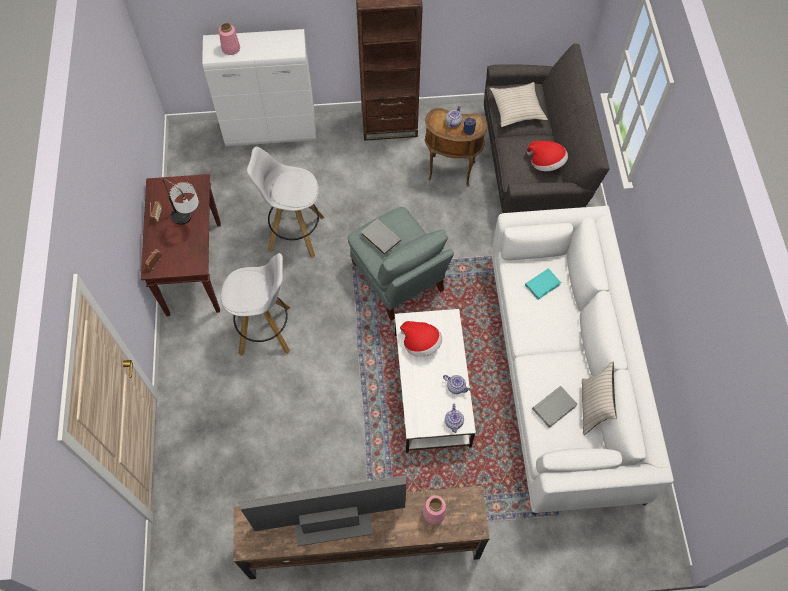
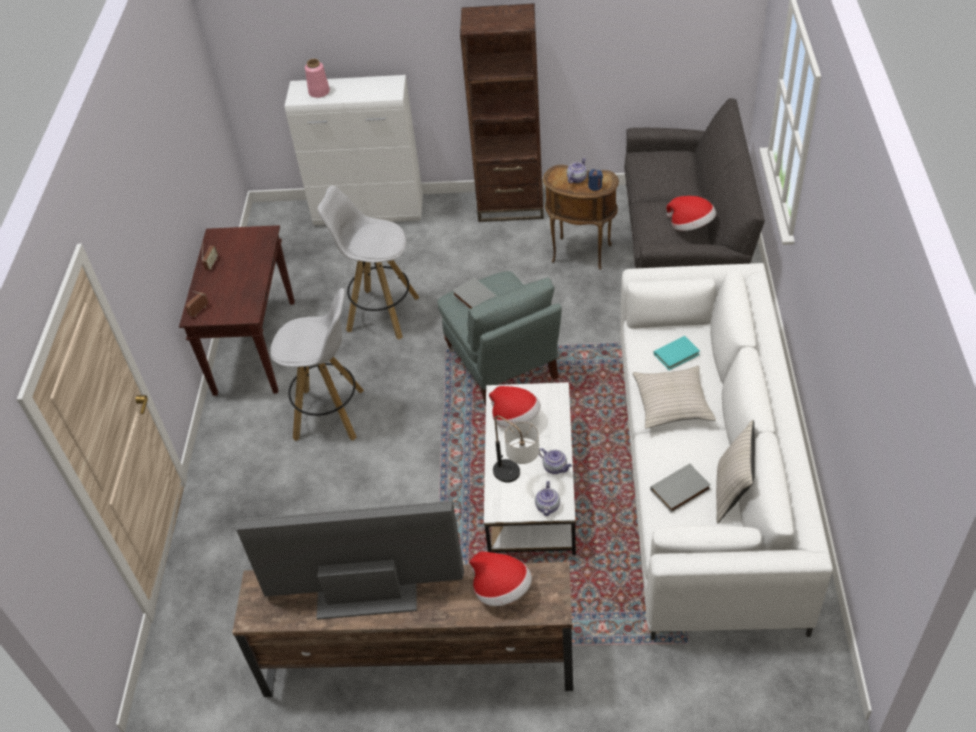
camera: 10 degrees right, 15 degrees down
table lamp [163,179,199,225] -> table lamp moved to [493,415,539,483]
pink vase [423,495,446,524] -> hat [469,551,532,606]
beige pillow [490,82,548,127] -> beige pillow moved to [633,366,716,428]

